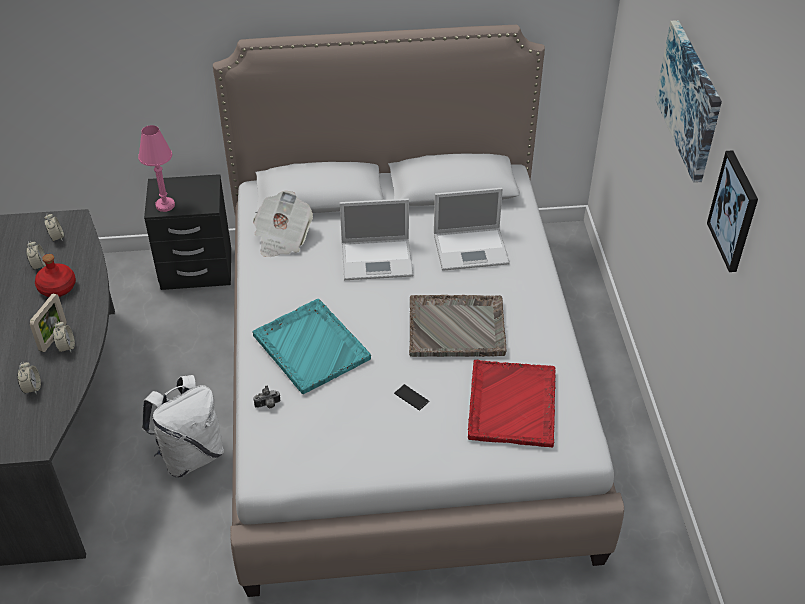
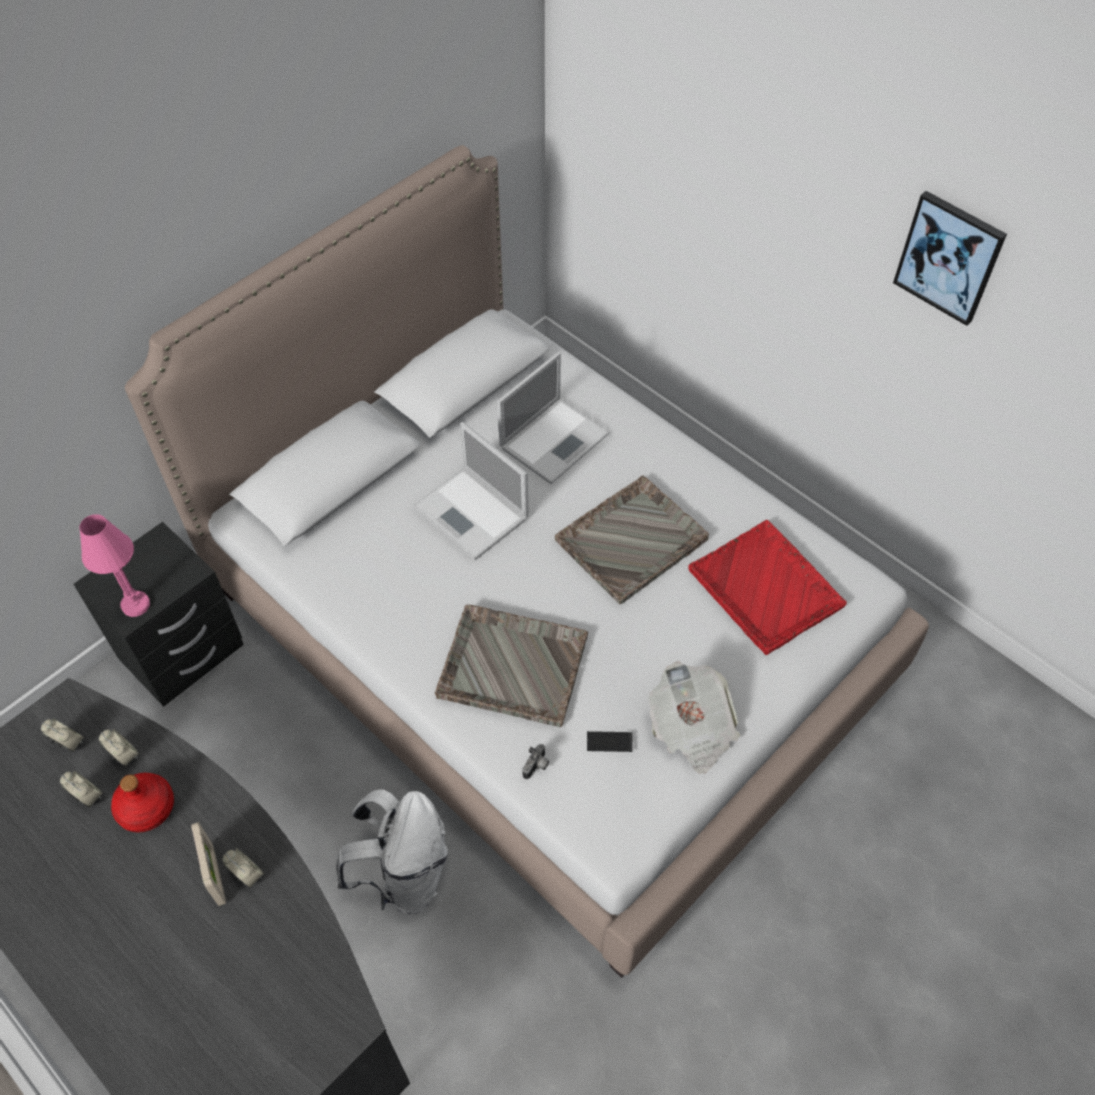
camera: 40 degrees left, 10 degrees up
alarm clock [17,362,41,395] -> alarm clock moved to [99,729,139,767]
turquoise tray [252,299,371,394] -> grey tray [435,604,588,727]
newspaper [253,191,313,257] -> newspaper moved to [648,661,740,774]
laptop [340,199,413,280] -> laptop turned 90 degrees clockwise [413,422,529,560]
phone [394,384,430,411] -> phone moved to [587,731,633,752]
picture [655,20,722,183] -> none

